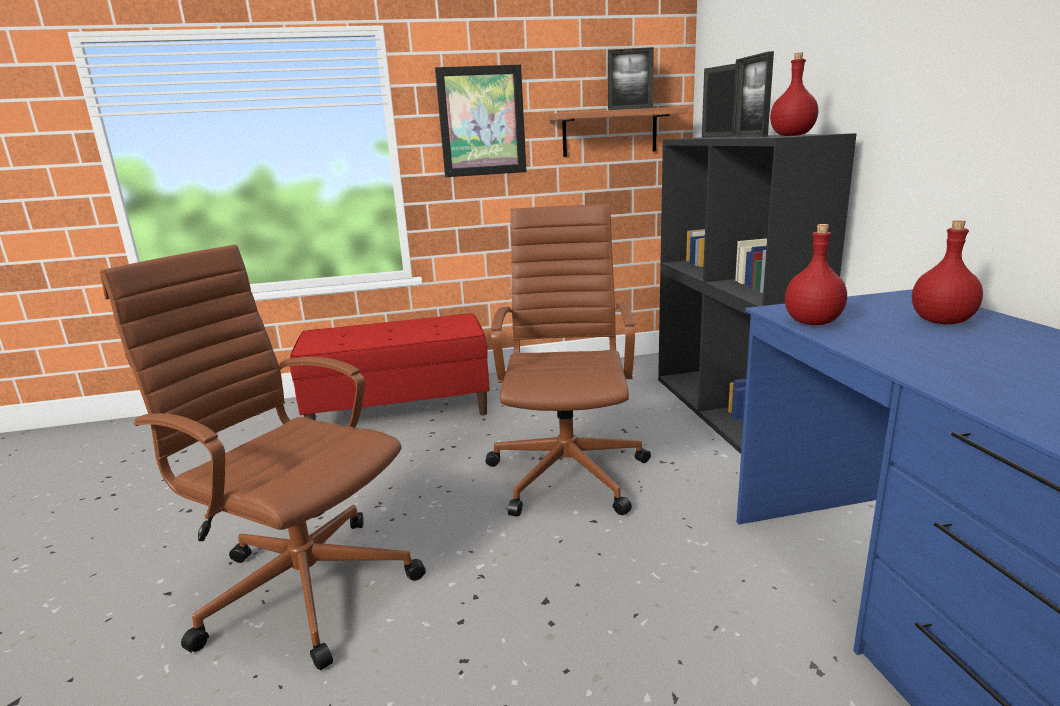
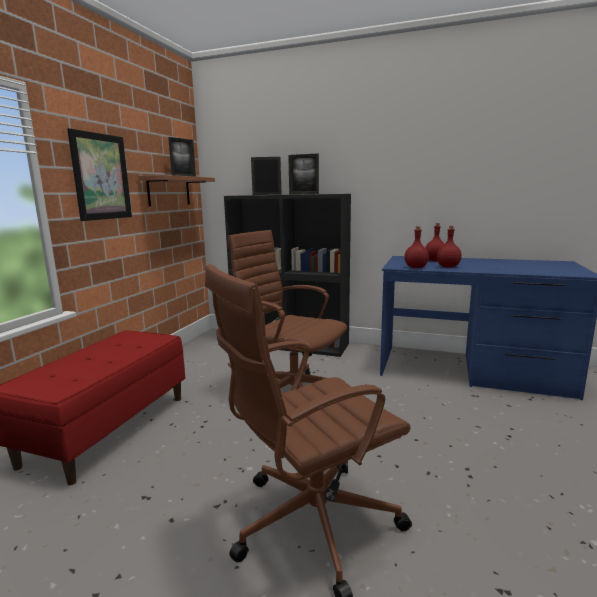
camera: 60 degrees left, 5 degrees down
red bottle [770,53,818,136] -> red bottle moved to [437,226,462,267]

